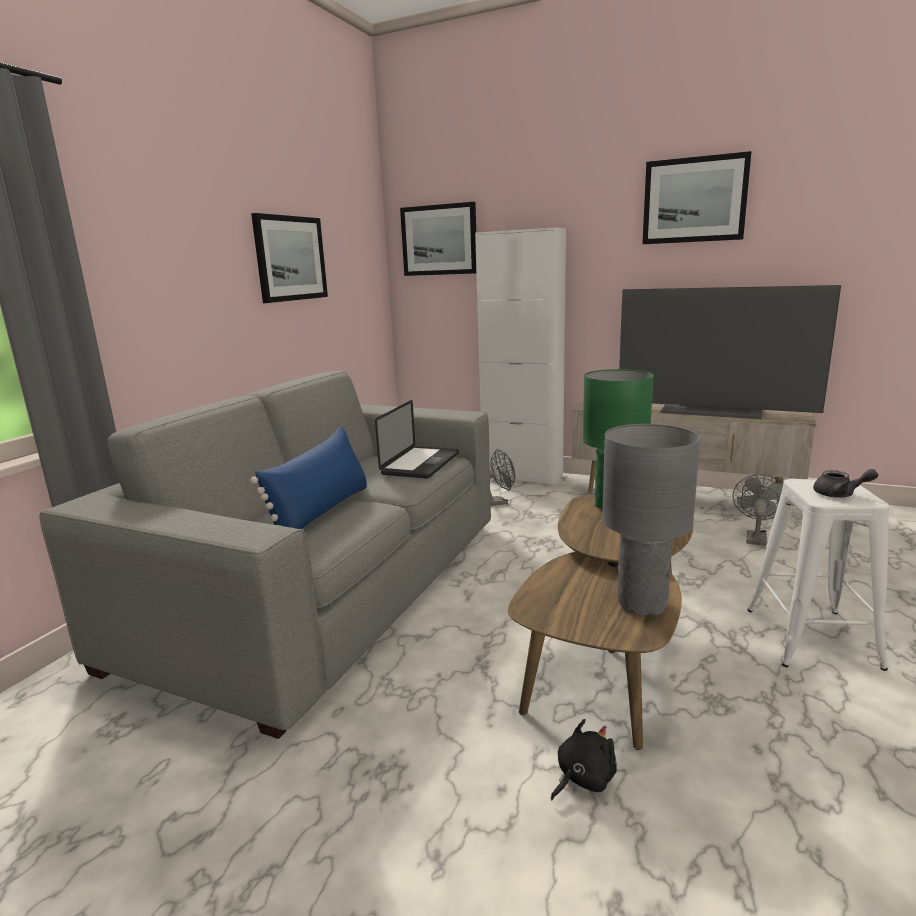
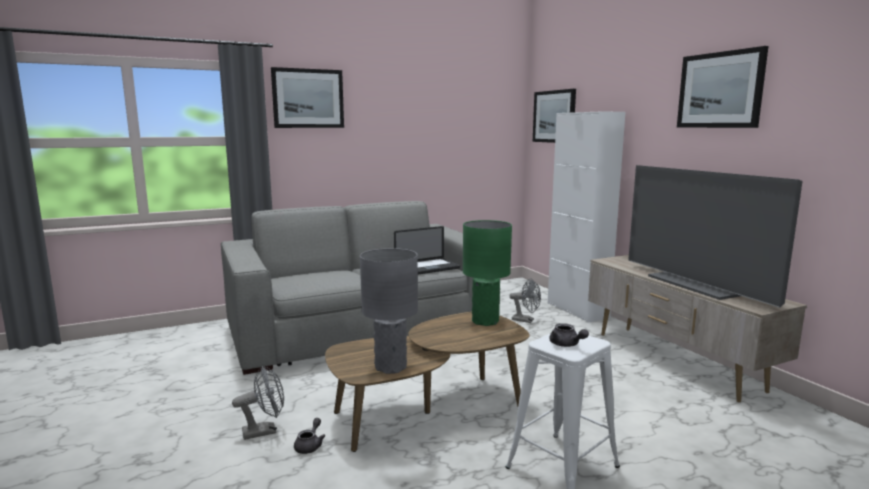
camera: 40 degrees right, 5 degrees down
blue pillow [250,427,367,529] -> none
picture [251,213,328,303] -> picture moved to [271,67,344,128]
black plush toy [551,719,617,800] -> grey teapot [294,418,325,454]
grey fan [733,474,783,546] -> grey fan moved to [232,365,284,440]

